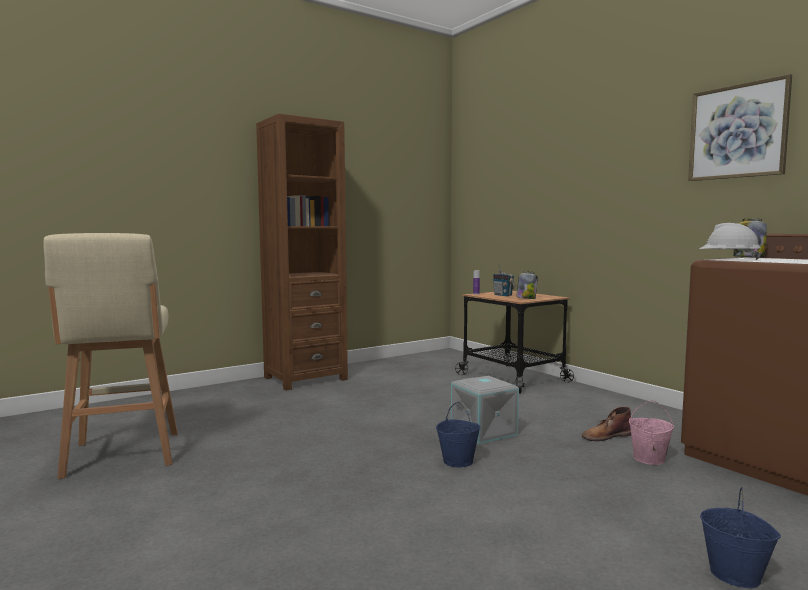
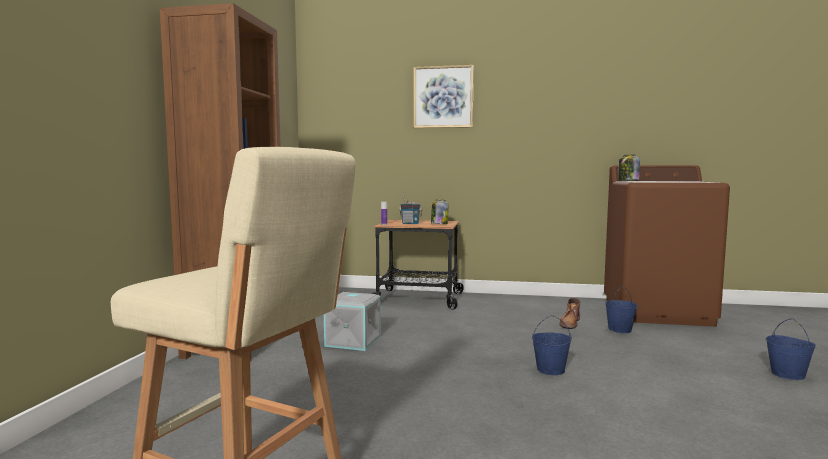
camera: 45 degrees left, 0 degrees up
grey storage box [451,376,519,444] -> grey storage box moved to [324,292,381,351]
pink bucket [629,400,674,465] -> blue bucket [605,286,638,333]
picture [688,74,792,181] -> picture moved to [413,65,474,128]
white hard hat [700,223,762,260] -> none

